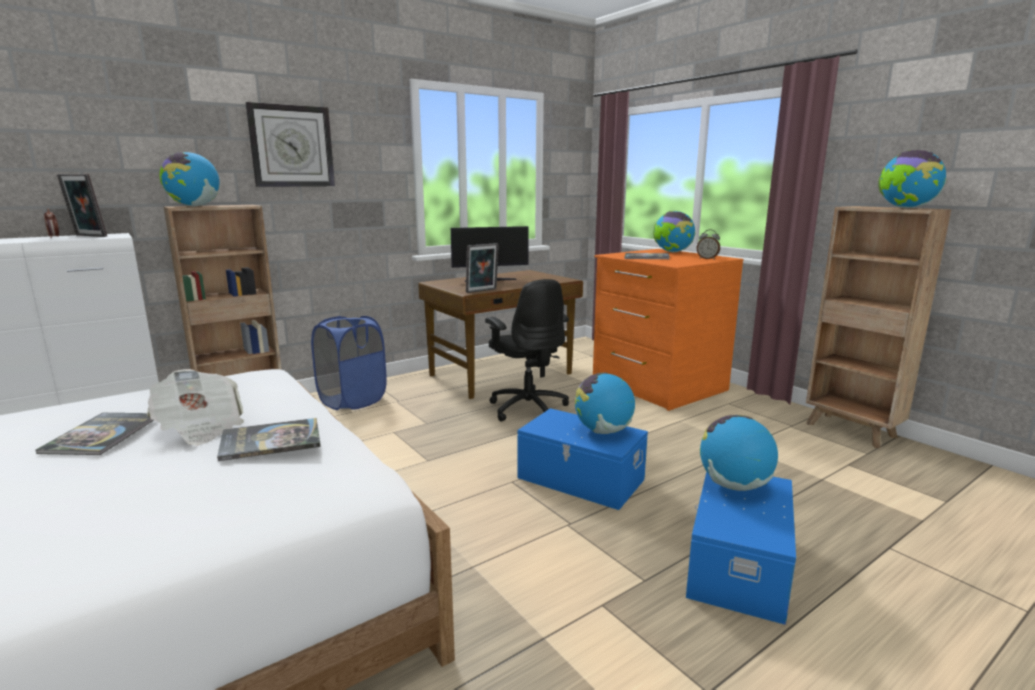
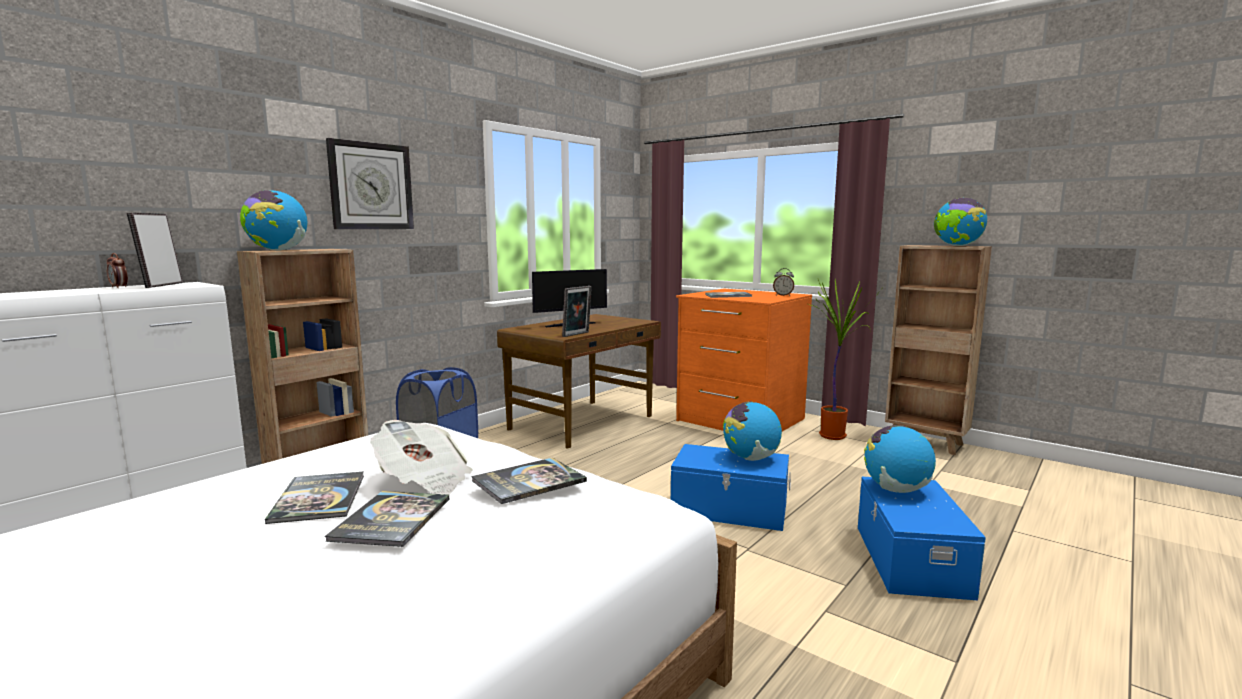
camera: 15 degrees left, 5 degrees down
picture frame [57,174,107,237] -> picture frame turned 75 degrees clockwise [127,213,183,288]
black office chair [485,279,569,422] -> none
globe [653,211,696,252] -> none
none -> book [325,491,449,547]
none -> potted plant [808,279,881,440]

